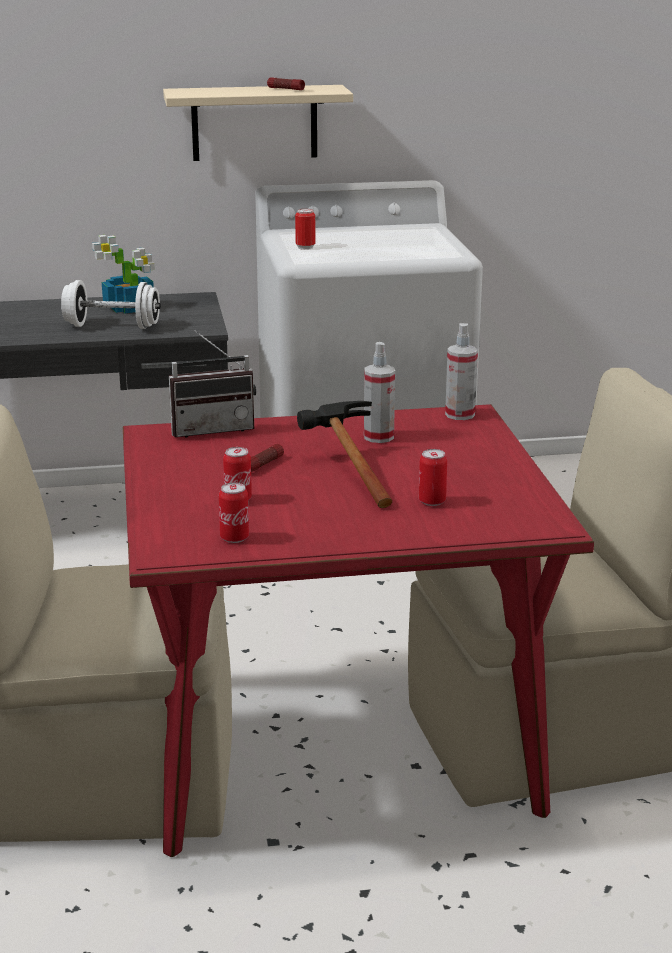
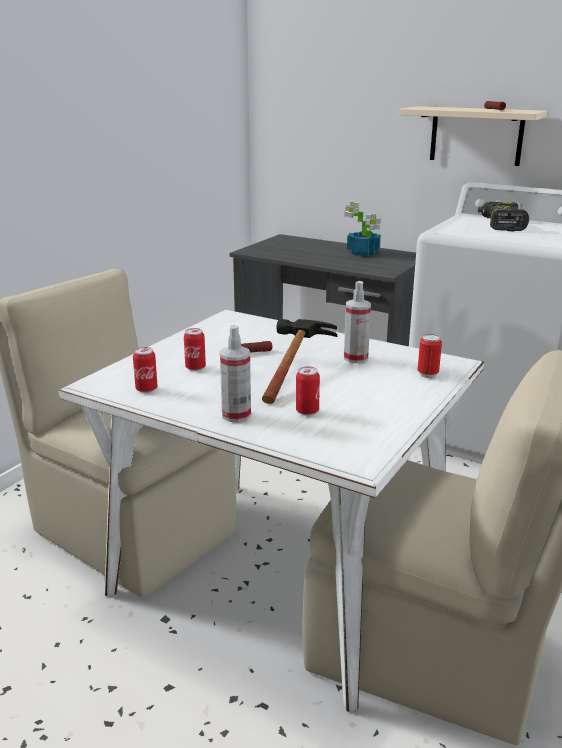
camera: 40 degrees right, 0 degrees up
white dumbbell [61,280,161,329] -> none
red dining table [123,404,594,857] -> white dining table [59,310,484,712]
radio [169,331,256,437] -> none
can [295,209,316,250] -> can moved to [418,334,442,378]
spray bottle [445,323,478,420] -> spray bottle moved to [220,325,251,422]
none -> power drill [478,202,529,231]

